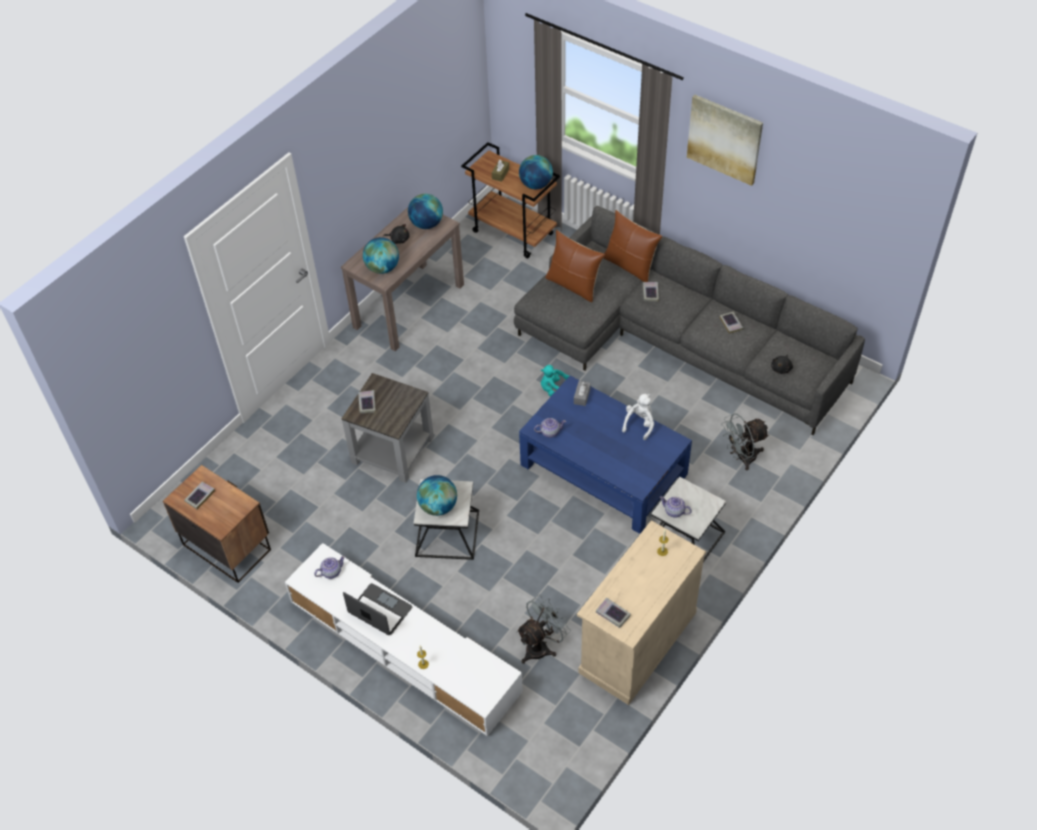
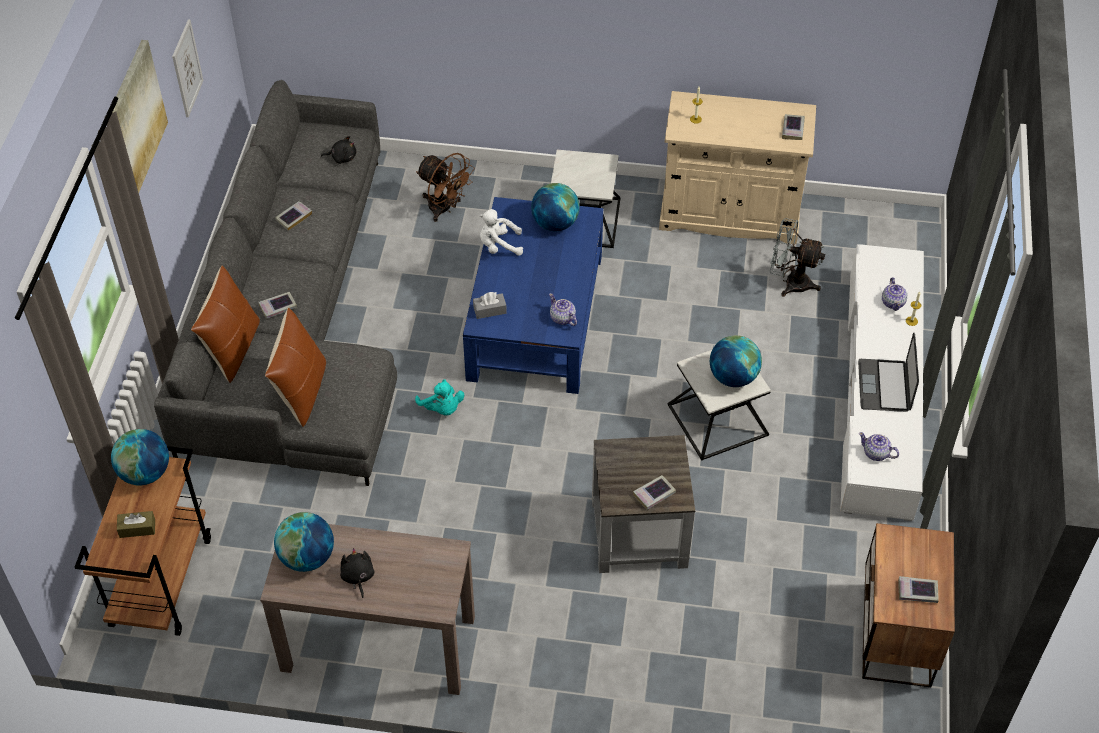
camera: 120 degrees left, 0 degrees up
globe [363,237,399,274] -> globe moved to [531,183,580,231]
teapot [660,496,692,517] -> teapot moved to [882,277,907,311]
grey fan [721,413,769,470] -> brown fan [416,153,475,222]
none -> picture [172,19,203,117]

